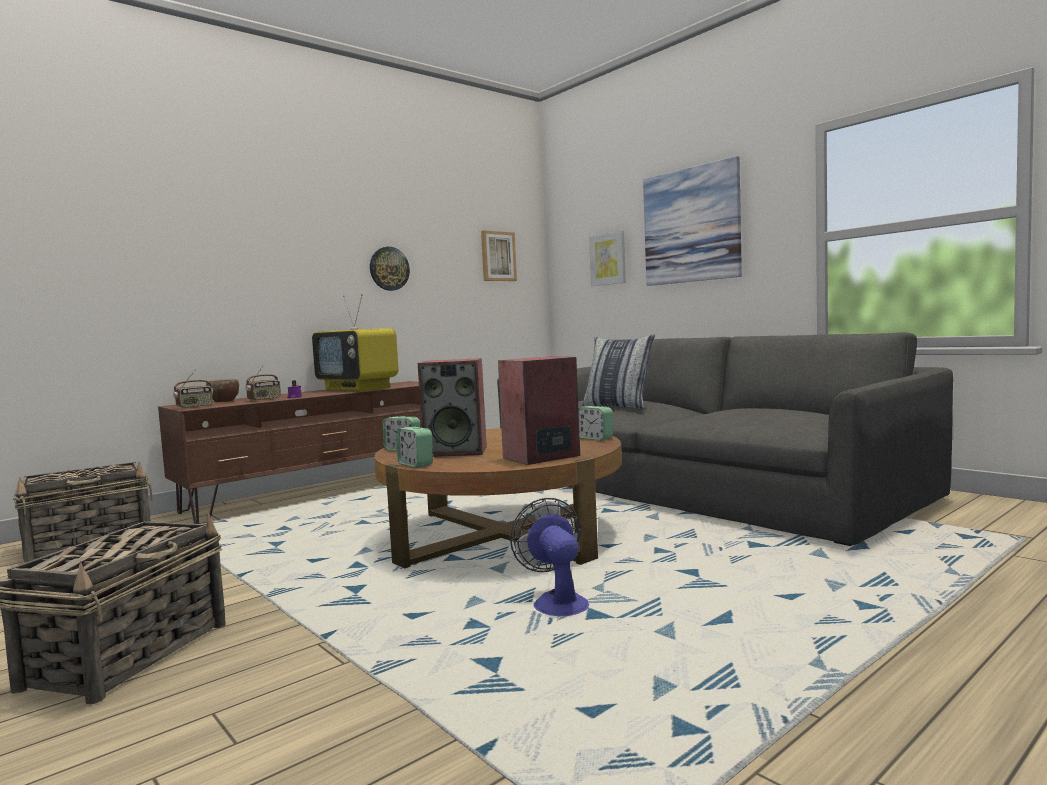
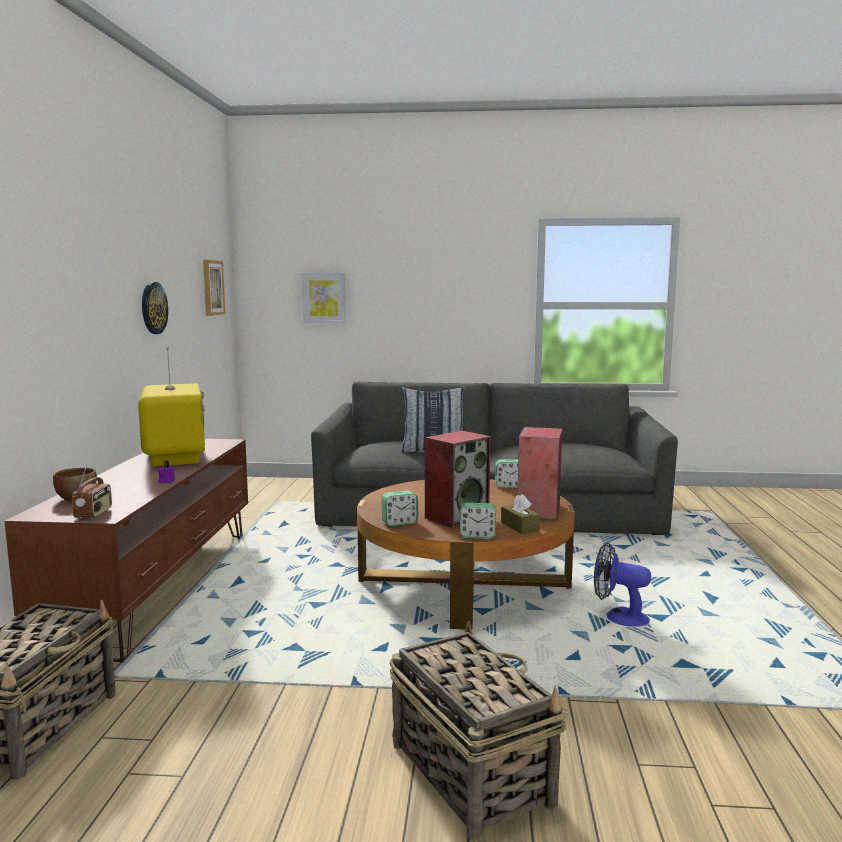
camera: 45 degrees left, 5 degrees up
radio [246,365,281,401] -> none
television [312,294,399,391] -> television turned 105 degrees counterclockwise [138,347,205,466]
picture [643,156,742,286] -> none
none -> brown tissue box [501,494,540,534]

